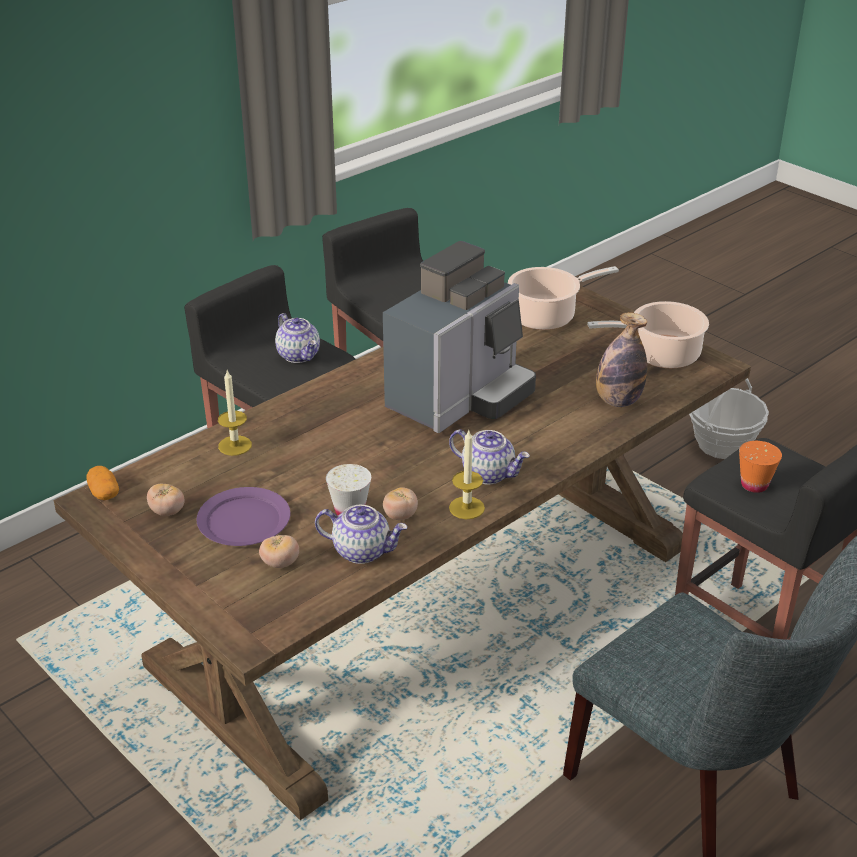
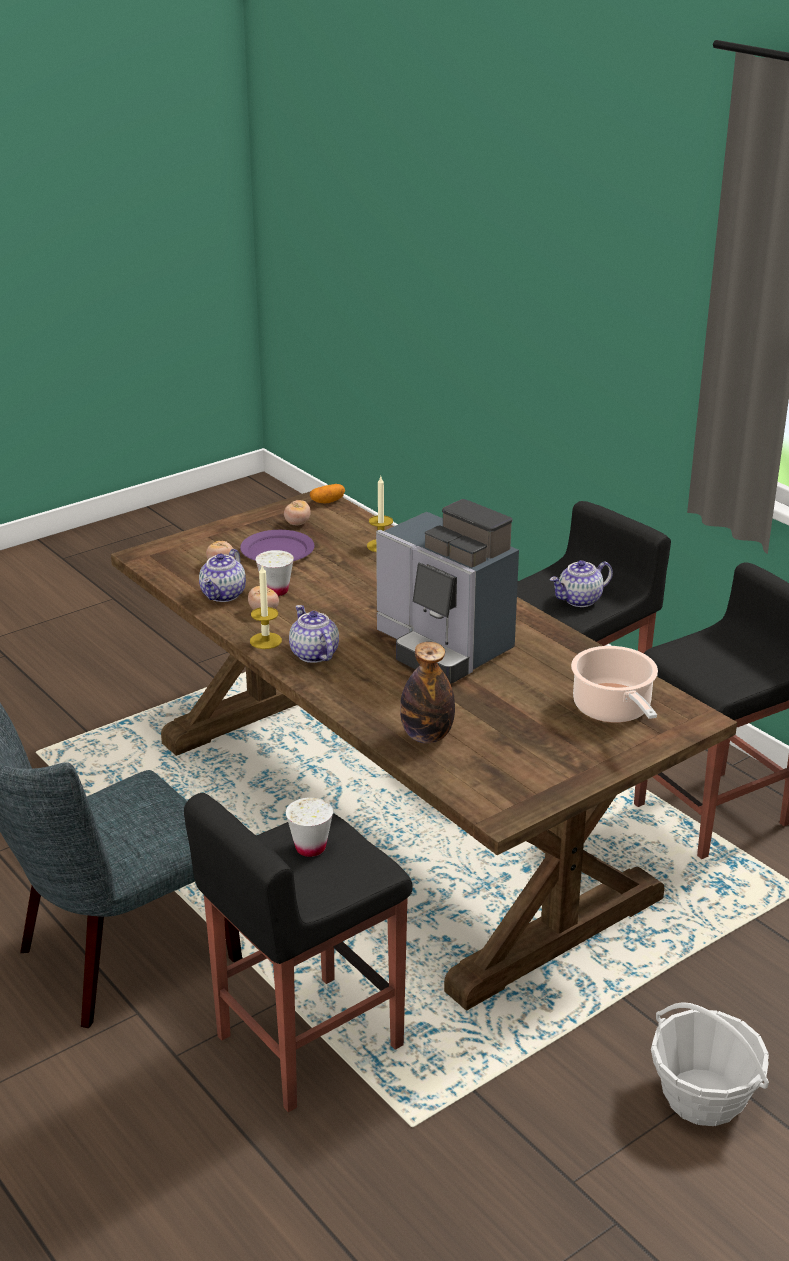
camera: 95 degrees right, 5 degrees down
teapot [449,429,530,485] -> teapot turned 120 degrees clockwise [289,605,339,663]
cooking pot [587,301,709,368] -> none
orange cup [739,441,782,493] -> white cup [286,797,333,857]

